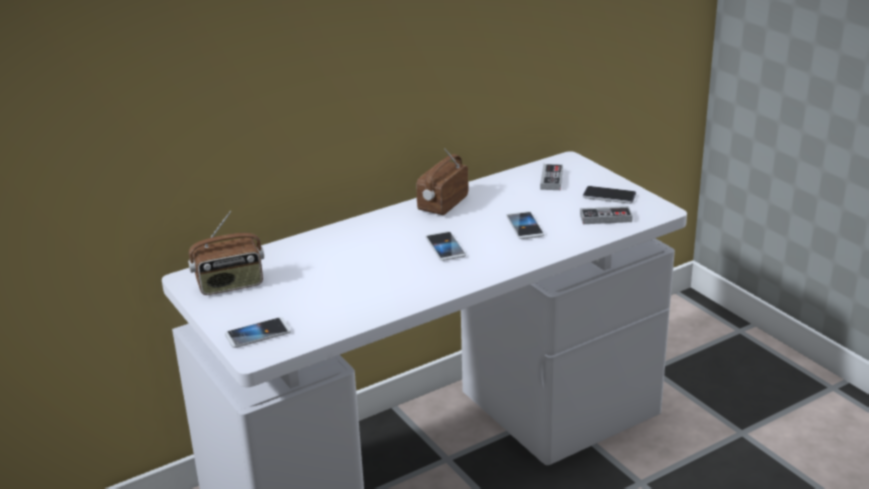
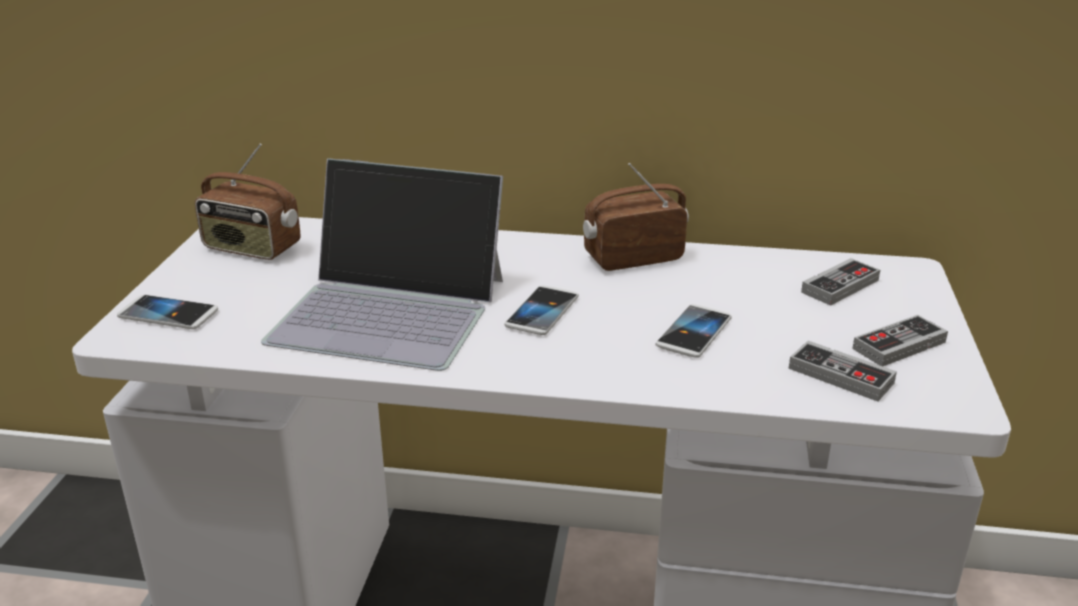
camera: 40 degrees right, 0 degrees up
phone [583,186,636,204] -> game controller [852,315,948,366]
none -> laptop [261,158,503,371]

